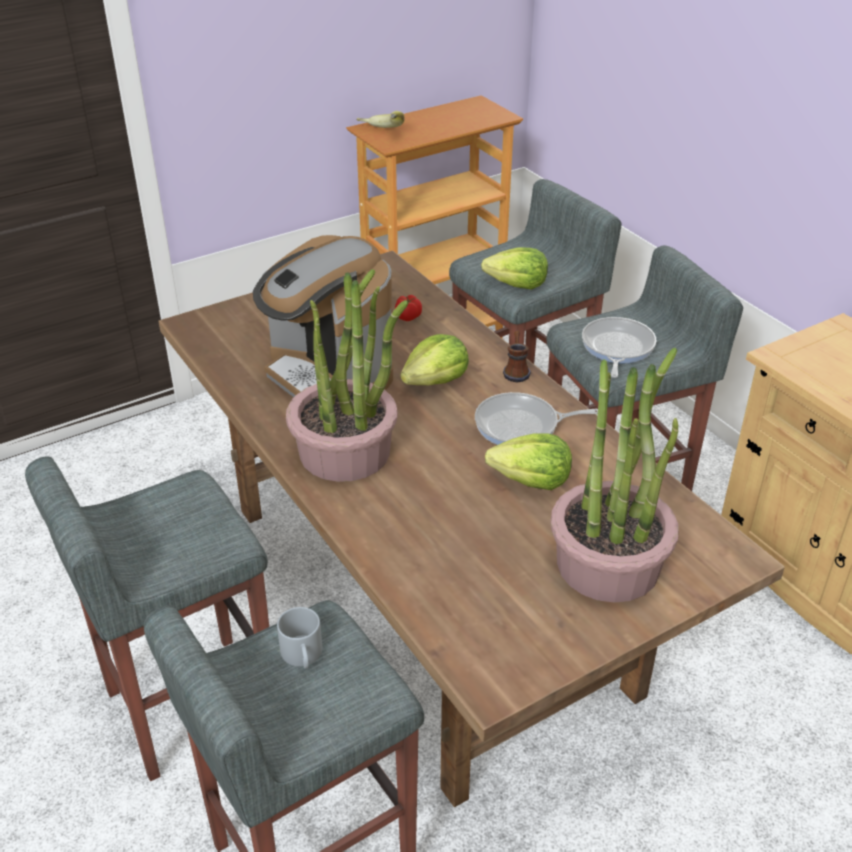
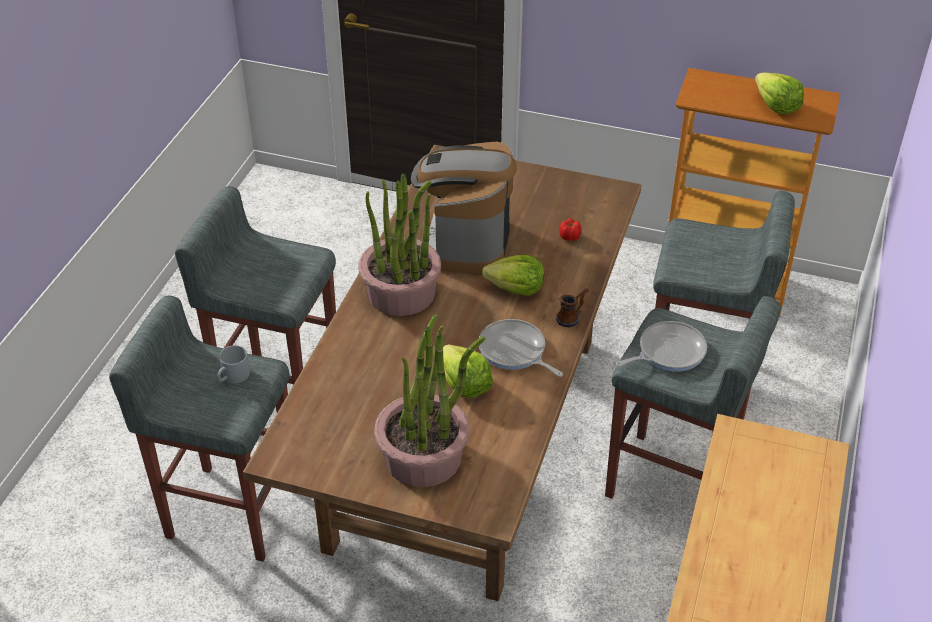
camera: 50 degrees right, 5 degrees up
banana [356,111,405,128] -> none
lettuce [481,247,548,290] -> lettuce moved to [755,73,804,114]

